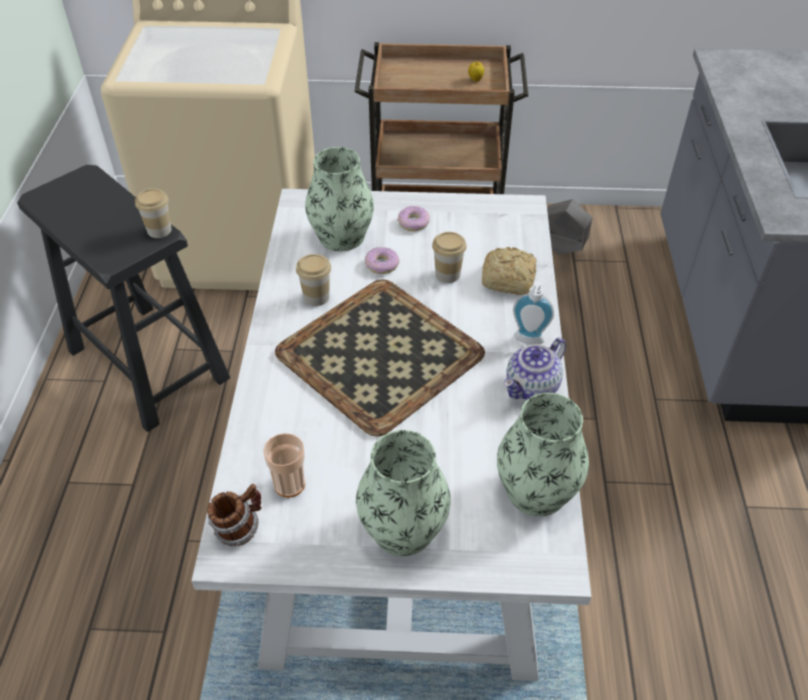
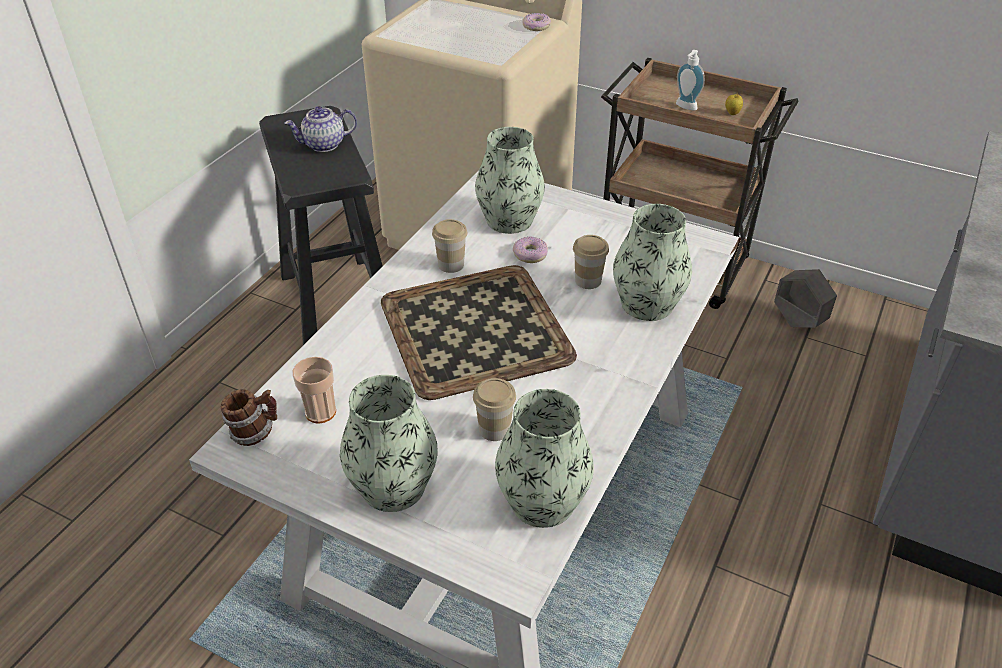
camera: 25 degrees right, 5 degrees down
cup [135,189,172,238] -> cup moved to [473,378,516,441]
donut [398,206,430,231] -> donut moved to [522,13,551,31]
bread [482,247,537,295] -> vase [613,204,692,321]
teapot [504,338,566,400] -> teapot moved to [284,106,357,152]
soap dispenser [513,281,554,344] -> soap dispenser moved to [676,50,705,110]

